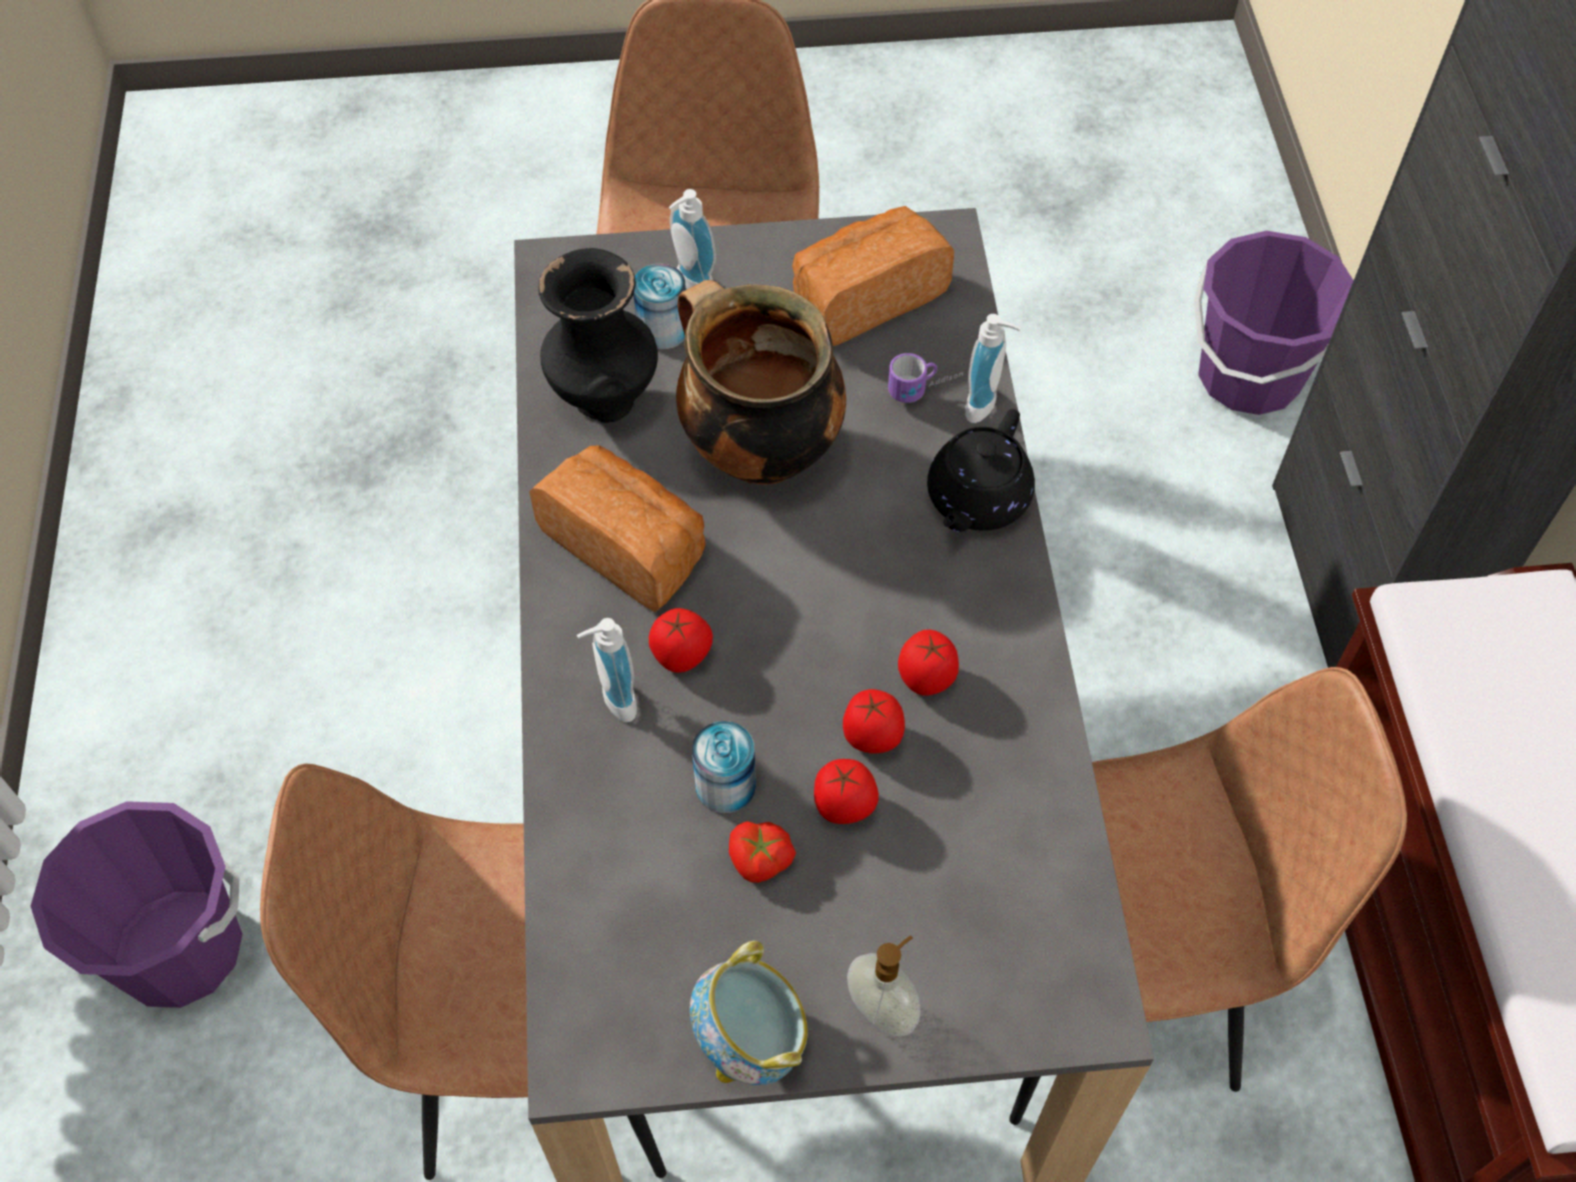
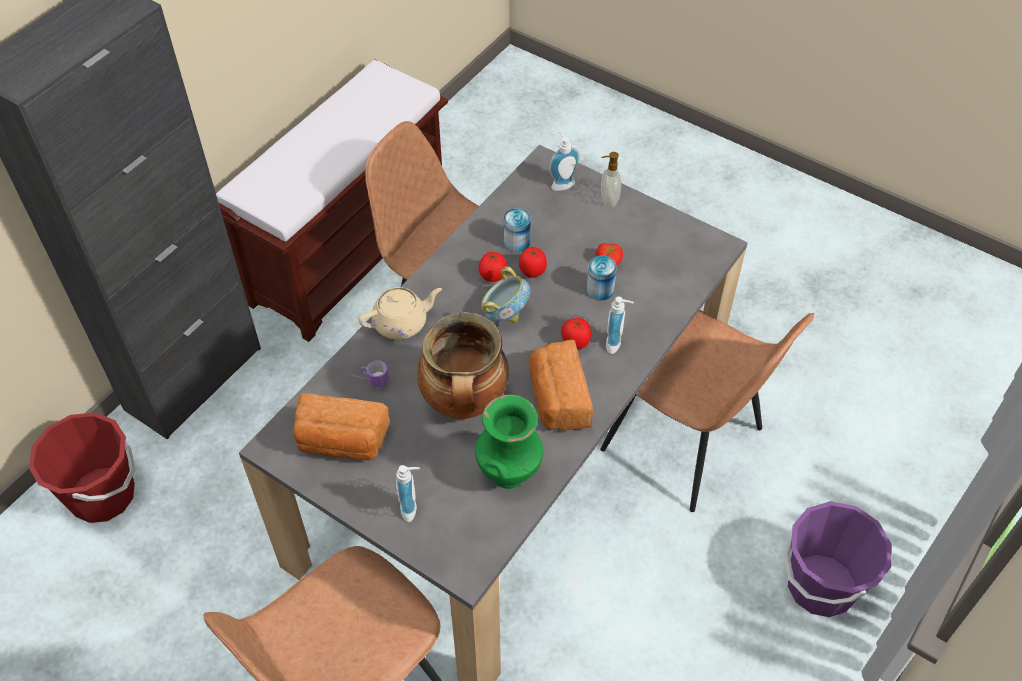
camera: 140 degrees left, 5 degrees down
black vase [538,248,658,423] -> green vase [475,395,543,489]
can [633,264,686,350] -> can moved to [504,208,531,252]
bowl [690,941,807,1085] -> bowl moved to [481,266,531,323]
tomato [814,759,879,824] -> none
black teapot [927,409,1035,532] -> beige teapot [358,287,442,340]
soap dispenser [965,314,1020,423] -> soap dispenser moved to [549,131,580,191]
purple bucket [1194,231,1354,415] -> red bucket [29,413,136,523]

